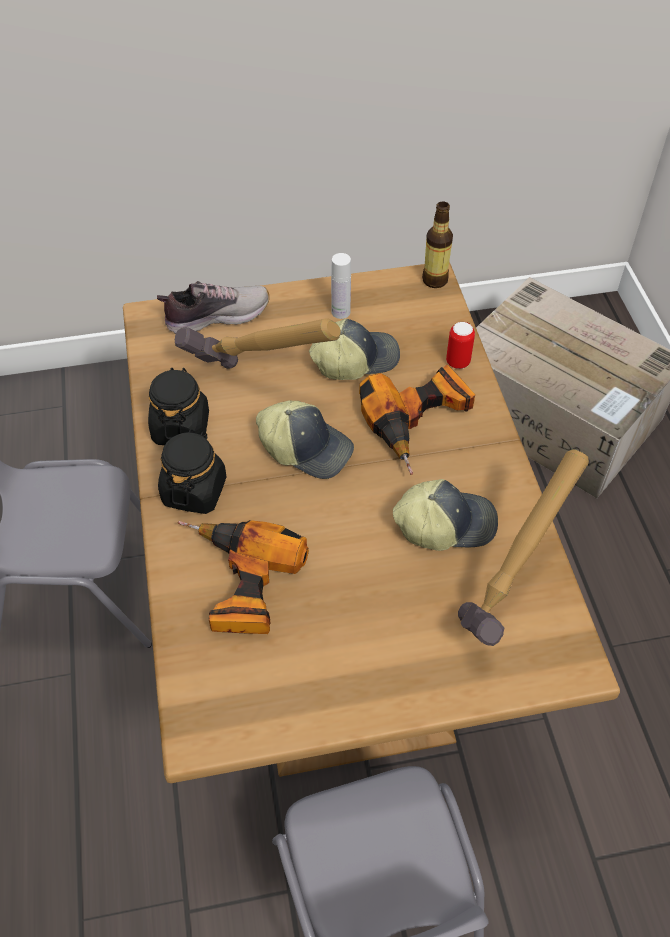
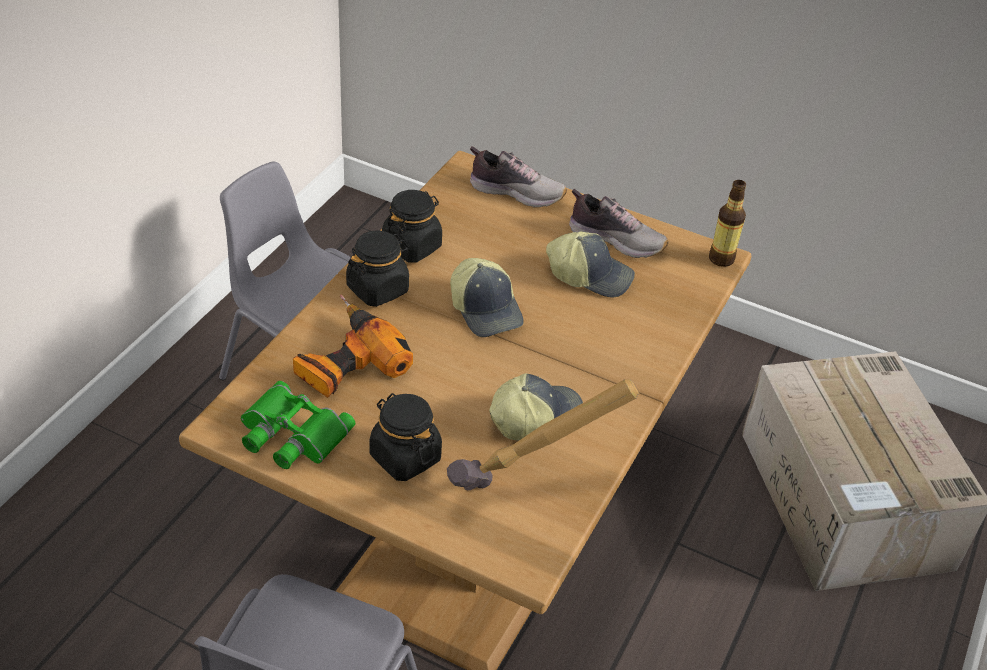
camera: 35 degrees right, 10 degrees down
hammer [175,318,341,369] -> none
white bottle [331,253,351,319] -> shoe [569,189,668,258]
power drill [359,364,475,475] -> none
cap [393,479,498,551] -> cap turned 60 degrees counterclockwise [489,373,583,441]
can [446,322,475,369] -> none
none -> green binoculars [241,381,355,469]
none -> black jar [369,393,442,481]

